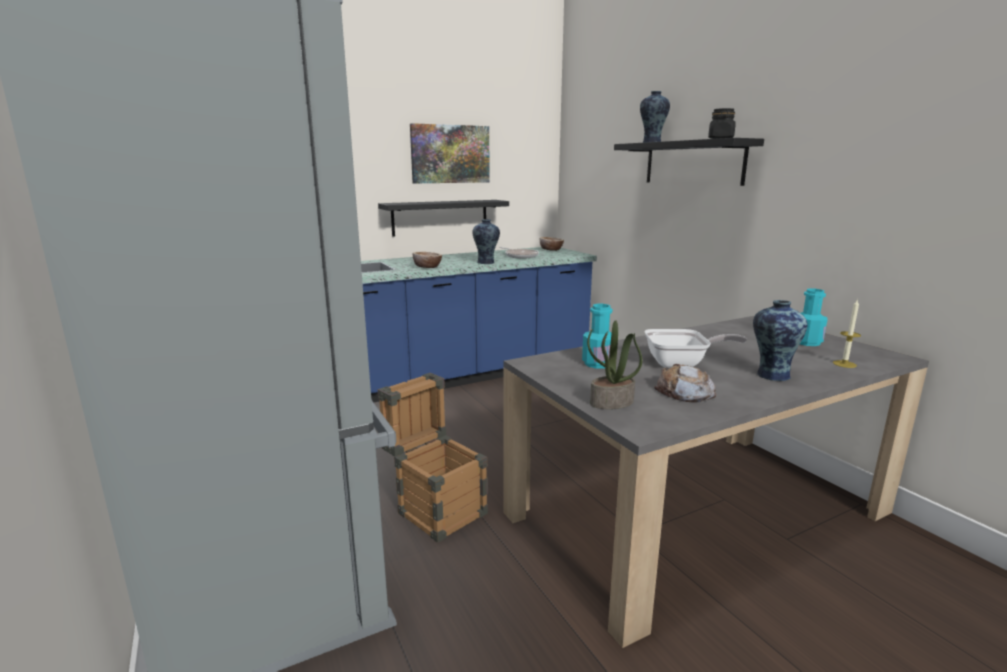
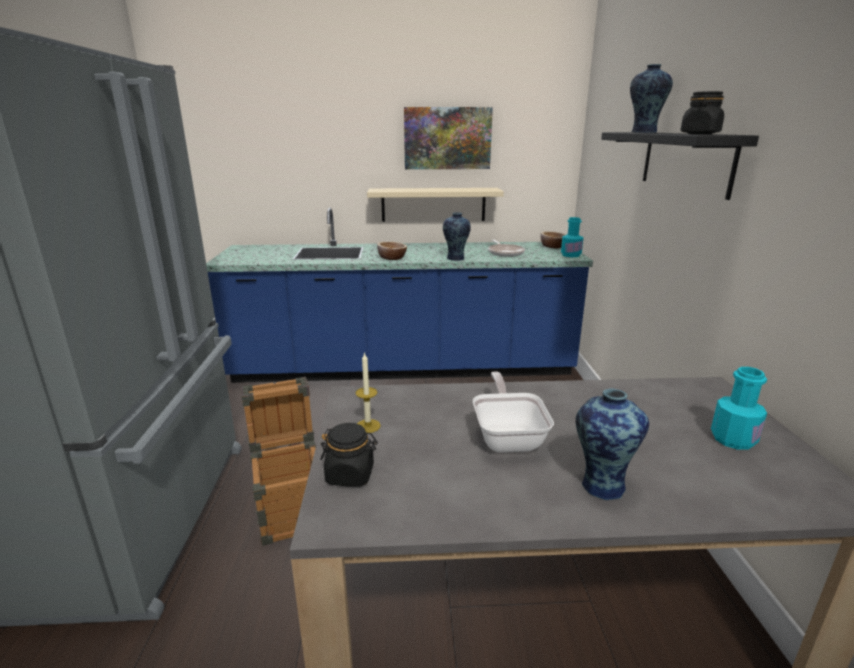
camera: 25 degrees right, 5 degrees up
black shelf [378,200,509,237] -> beige shelf [367,188,504,222]
turquoise bottle [582,304,613,369] -> turquoise bottle moved to [561,217,583,257]
potted plant [587,320,642,409] -> black jar [320,423,378,486]
frying pan [645,329,747,368] -> frying pan turned 120 degrees counterclockwise [473,372,554,453]
bread [654,364,716,403] -> none
candle [833,300,861,368] -> candle moved to [356,352,381,433]

